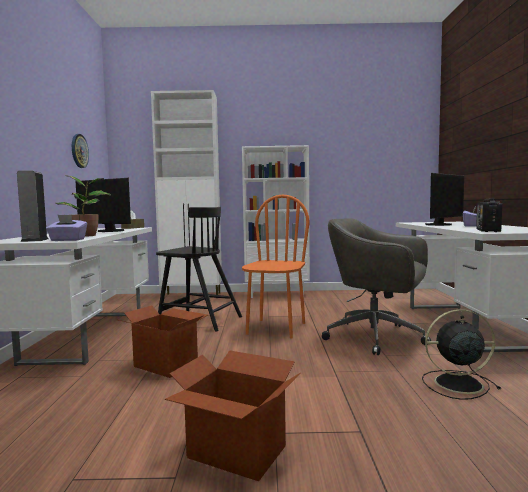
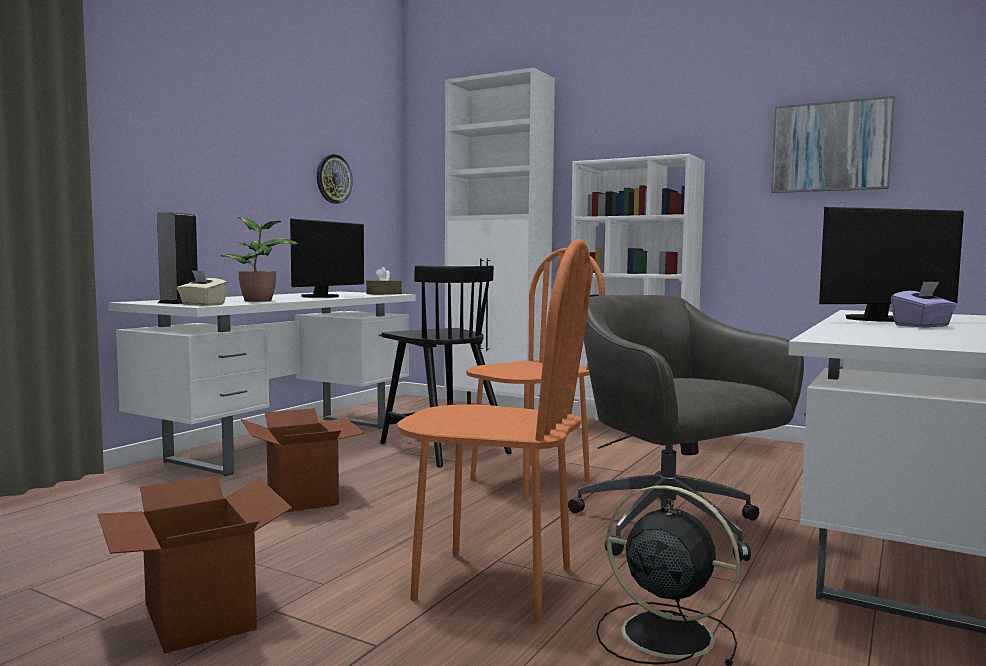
camera: 30 degrees right, 0 degrees up
purple tissue box [46,215,87,241] -> beige tissue box [177,270,228,306]
monitor [75,178,131,232] -> monitor turned 120 degrees counterclockwise [290,218,364,298]
radio [476,198,502,232] -> none
none -> orange chair [397,239,591,624]
none -> picture [771,96,895,193]

